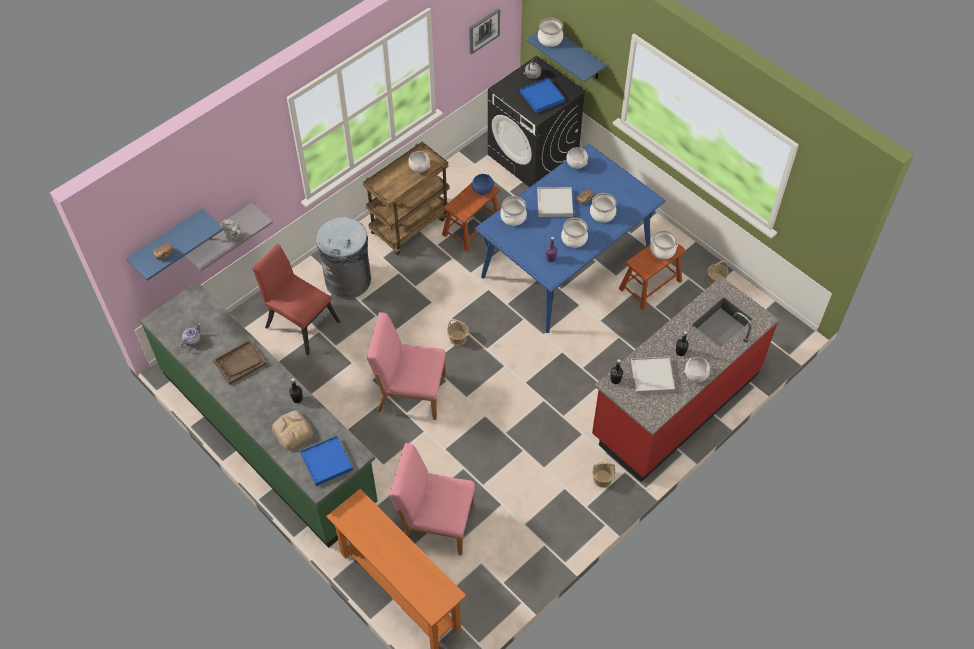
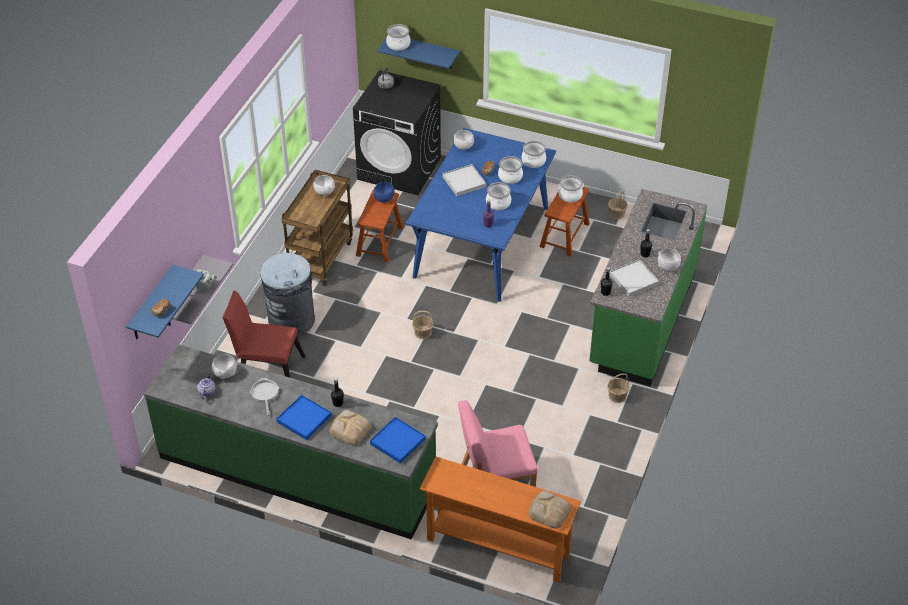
camera: 25 degrees left, 10 degrees down
brown tray [213,340,267,385] -> frying pan [250,378,279,416]
pink chair [367,312,446,420] -> none
picture [469,8,500,54] -> none
cooking pot [500,196,527,226] -> cooking pot moved to [521,141,546,168]
blue tray [520,78,565,113] -> blue tray moved to [276,395,332,440]
red counter [592,276,779,482] -> green counter [589,189,707,387]
none -> white bowl [212,354,237,378]
none -> bread [528,491,571,529]

